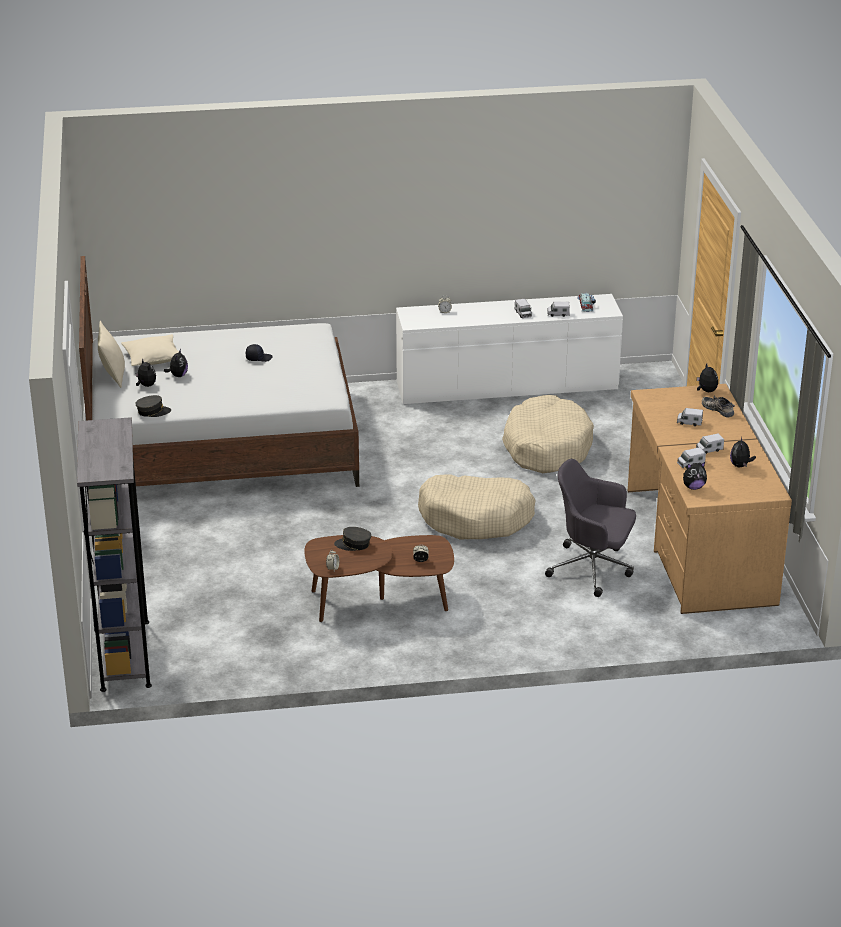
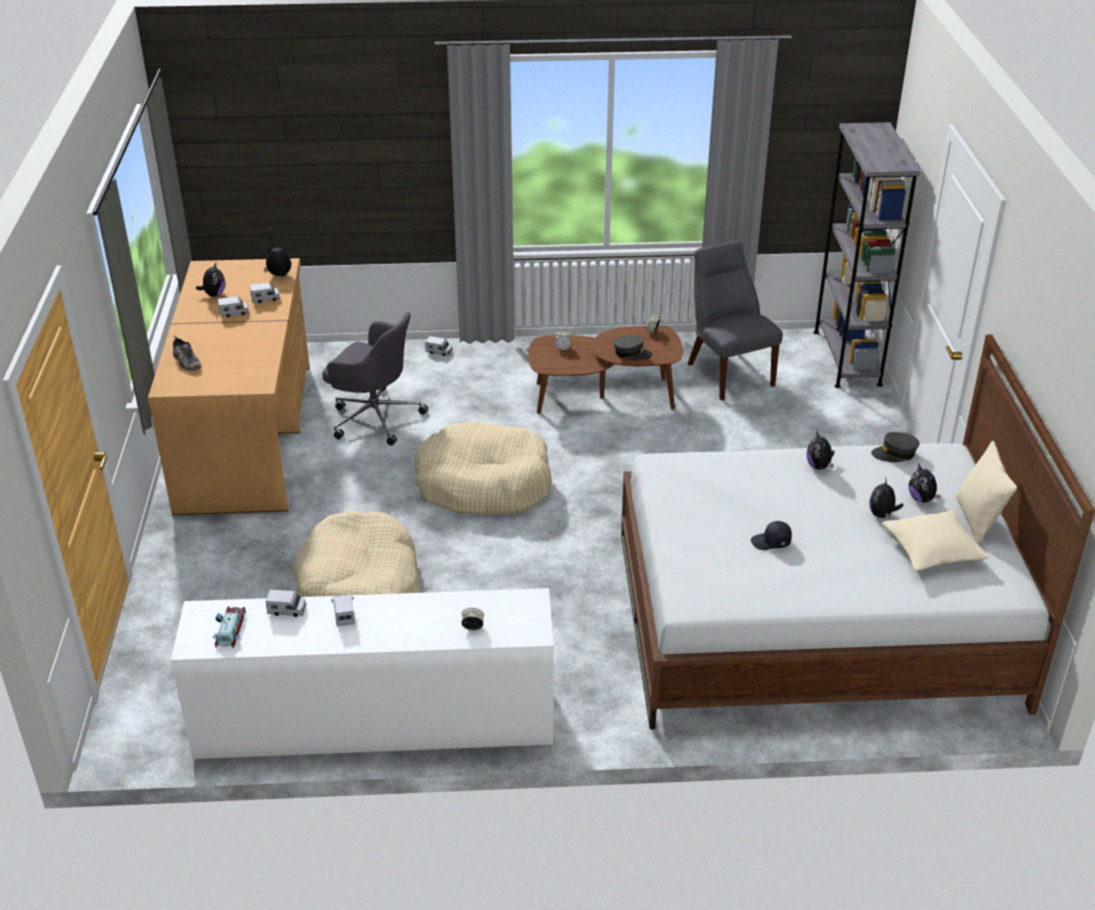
camera: 175 degrees left, 5 degrees up
toy truck [677,408,703,426] -> toy truck moved to [425,336,453,356]
plush toy [697,363,718,392] -> plush toy moved to [806,432,835,470]
none -> grey chair [688,241,783,400]

